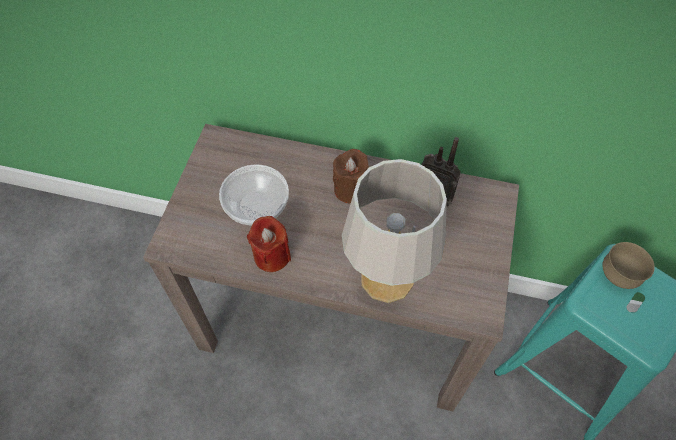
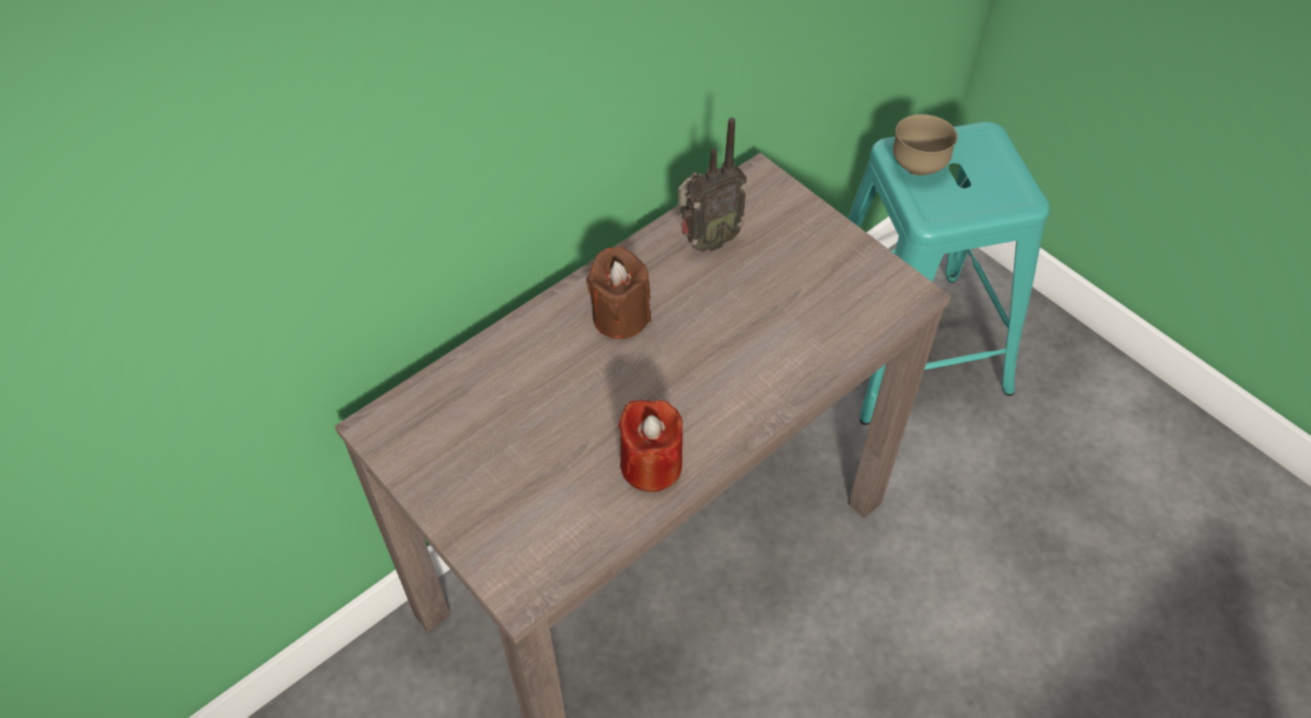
camera: 55 degrees left, 5 degrees down
bowl [219,165,289,225] -> none
grey table lamp [342,159,447,303] -> none

